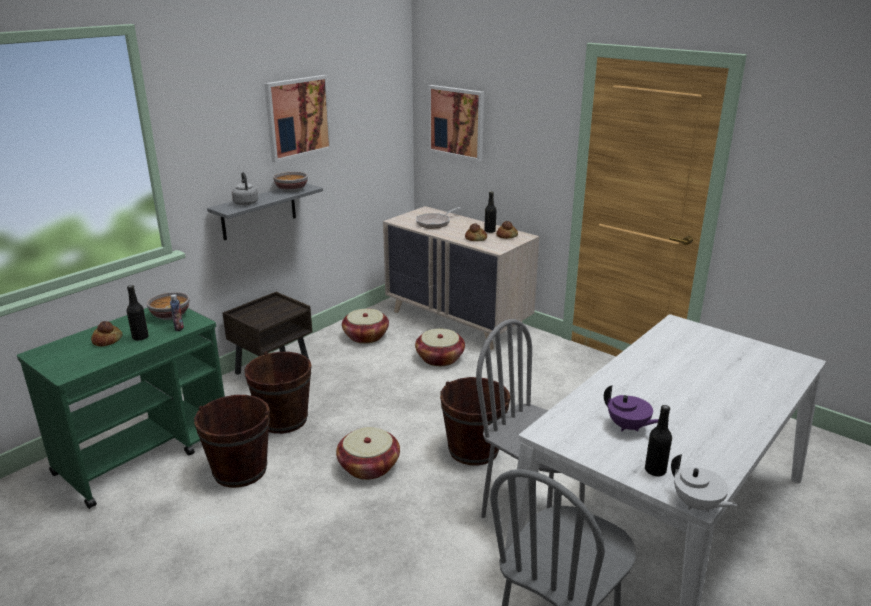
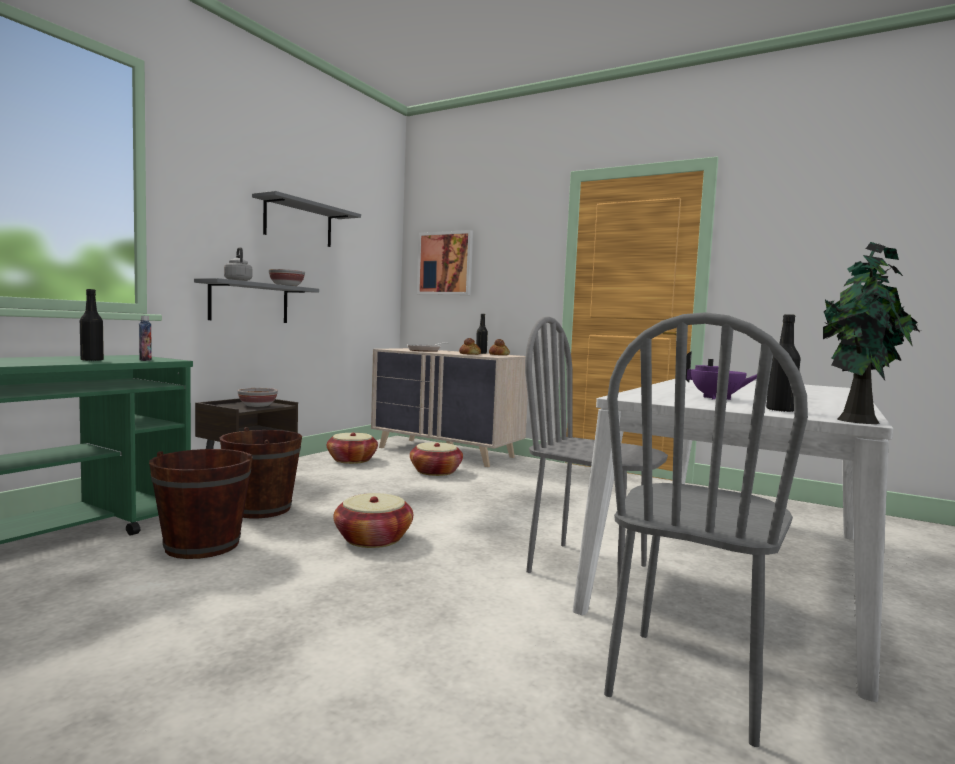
camera: 10 degrees left, 20 degrees down
bread [91,321,122,347] -> none
bowl [147,292,189,320] -> bowl moved to [238,388,278,407]
picture [264,75,332,163] -> grey shelf [252,191,361,247]
brown bucket [440,377,510,466] -> none
white teapot [671,454,737,512] -> potted plant [823,242,921,424]

